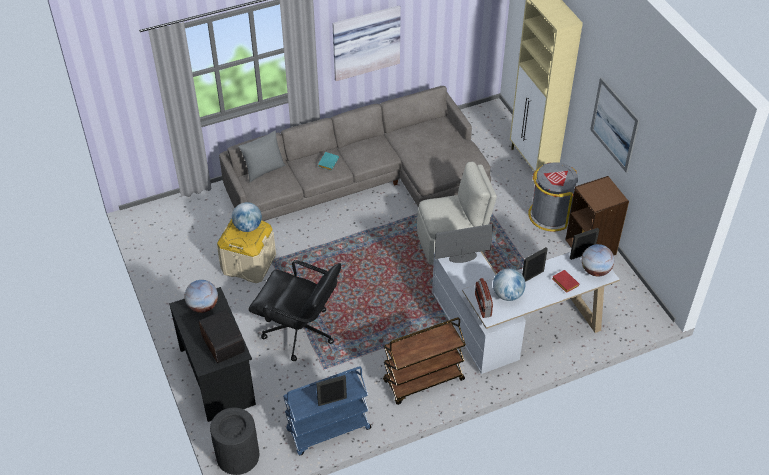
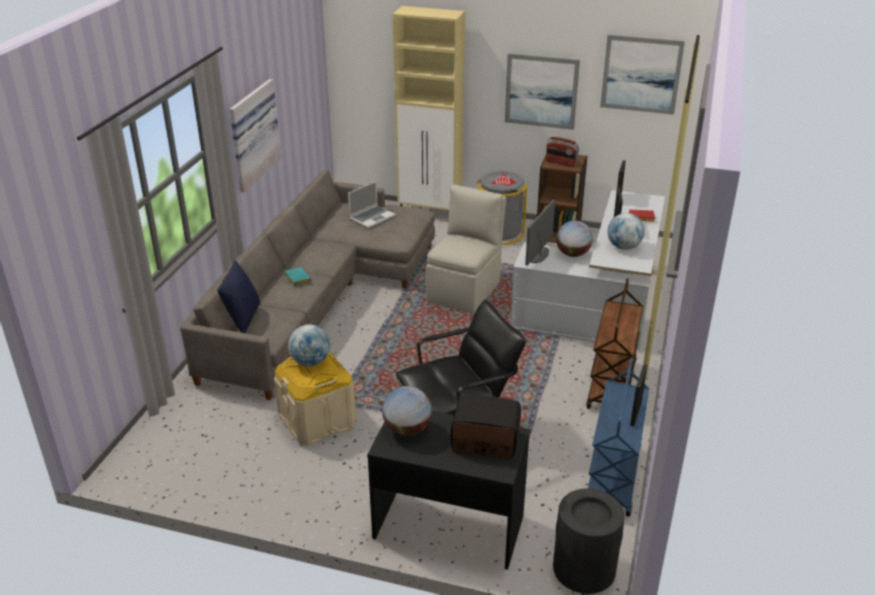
camera: 50 degrees left, 15 degrees down
grey pillow [238,131,286,182] -> blue pillow [217,260,260,333]
radio [475,278,493,318] -> radio moved to [546,137,579,167]
globe [582,244,614,276] -> globe moved to [556,221,593,257]
none -> laptop [348,181,396,228]
none -> picture [600,35,685,115]

